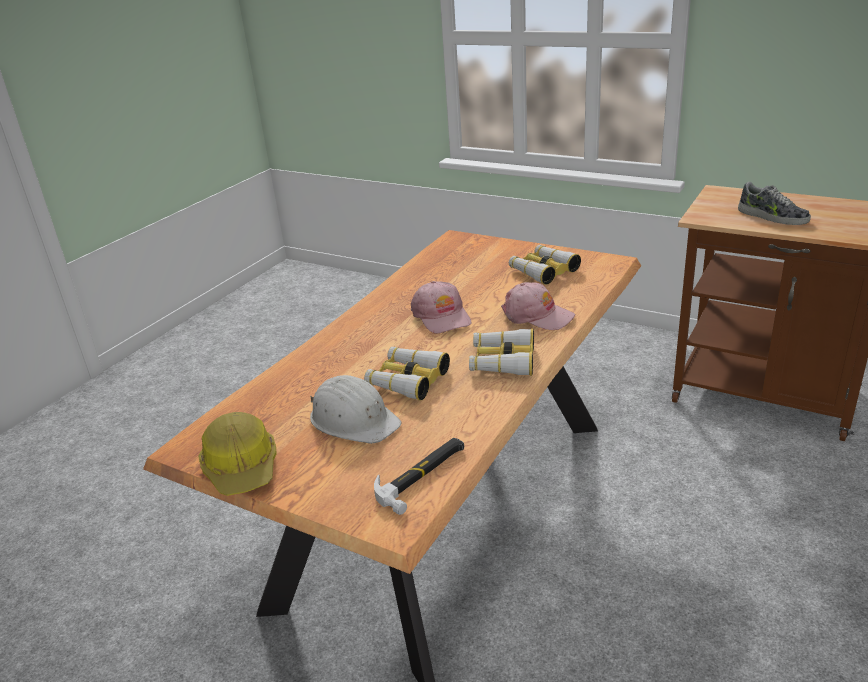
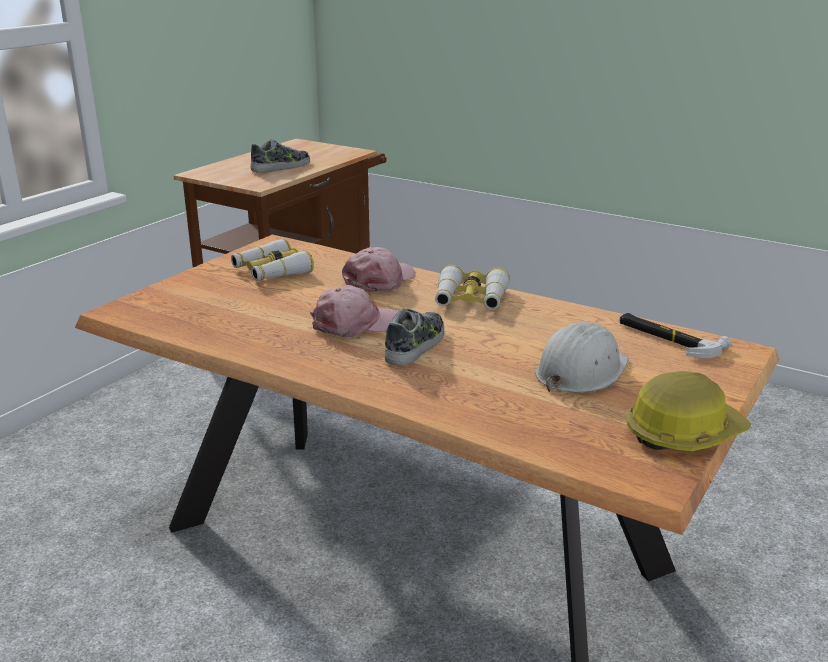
camera: 90 degrees left, 5 degrees down
binoculars [364,347,450,401] -> none
none -> shoe [385,308,444,366]

